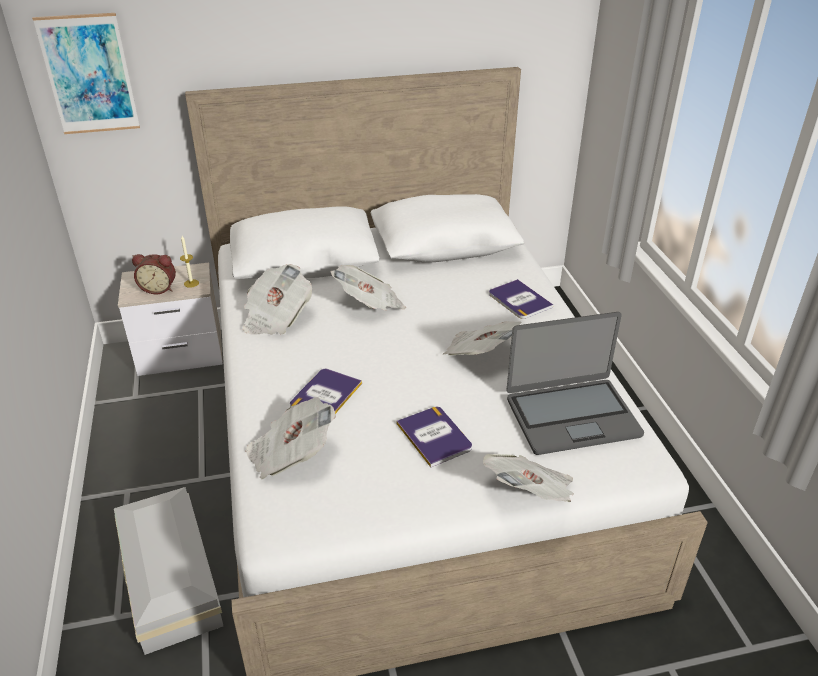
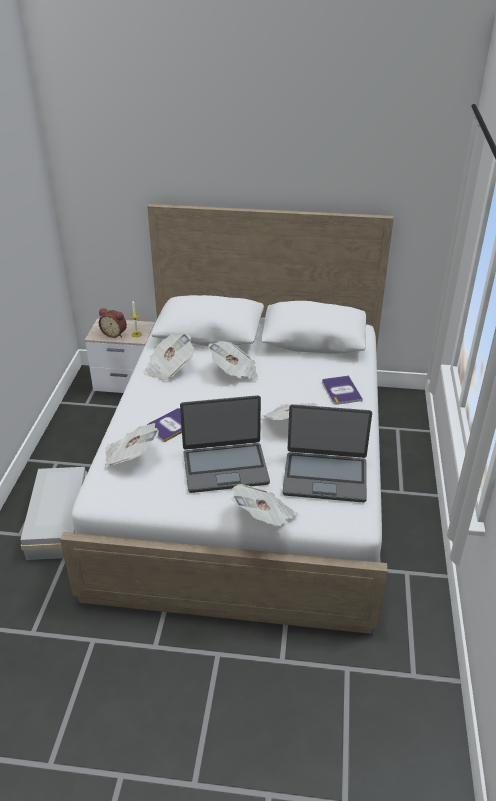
camera: 20 degrees right, 0 degrees up
picture [32,13,140,134] -> none
book [397,407,472,467] -> laptop [180,395,270,493]

